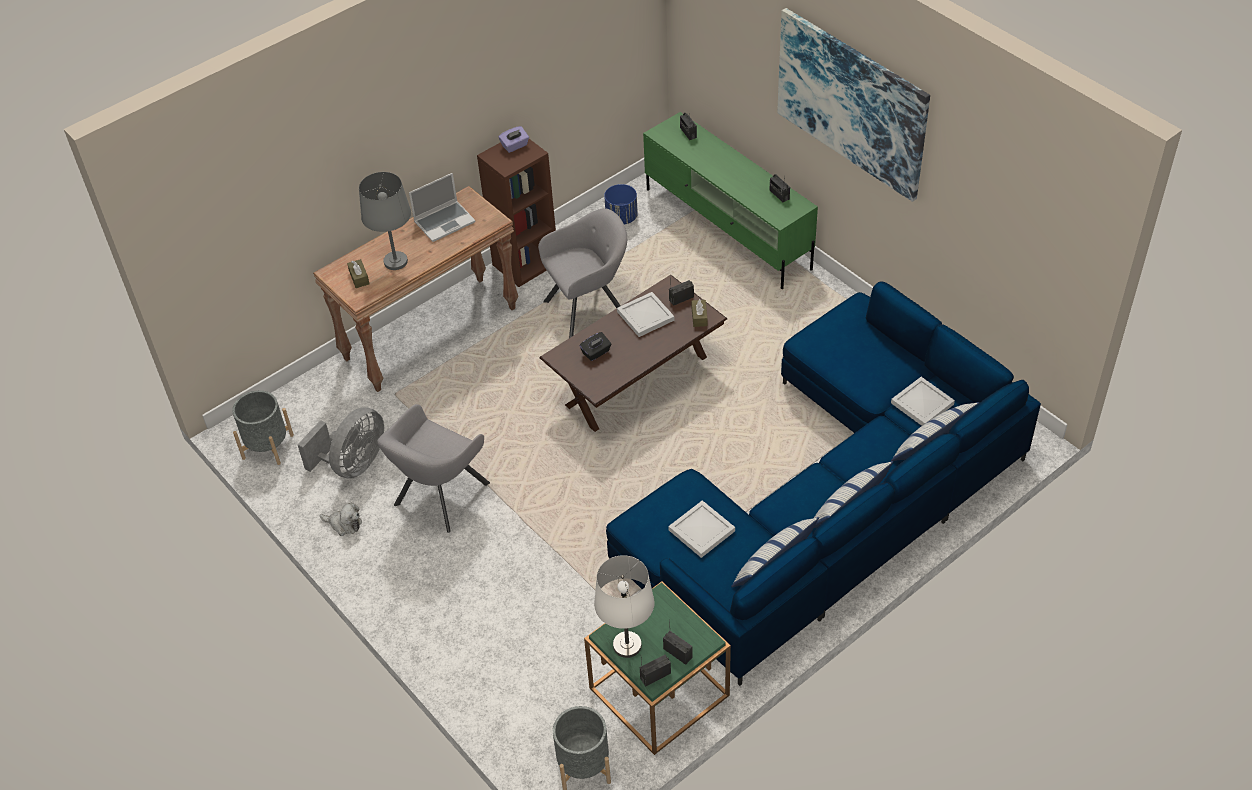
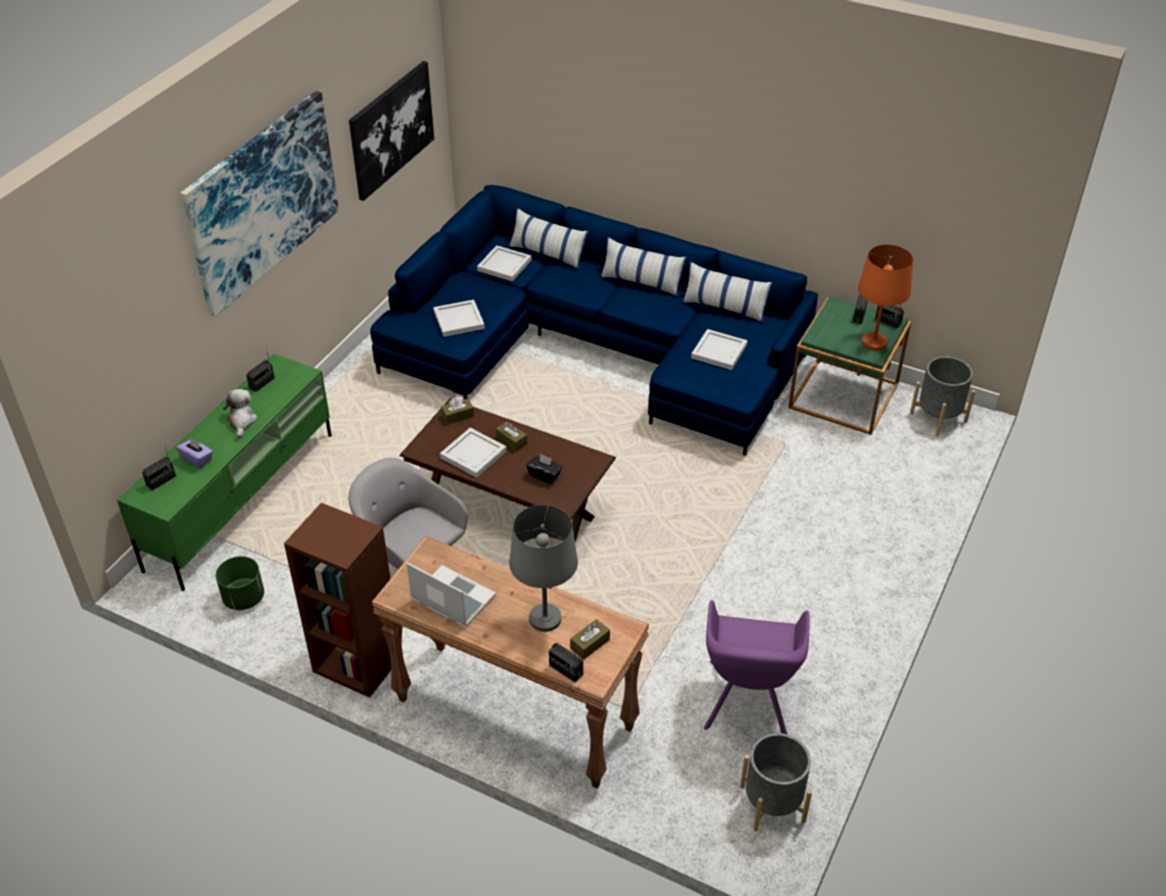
camera: 115 degrees left, 5 degrees down
grey fan [298,407,384,479] -> purple armchair [704,600,810,734]
plush toy [319,502,362,536] -> plush toy moved to [223,389,258,438]
grey armchair [377,404,490,533] -> none
purple tissue box [499,126,529,153] -> purple tissue box moved to [176,438,213,469]
white table lamp [594,555,655,658] -> orange table lamp [858,244,913,351]
blue planter [604,184,638,225] -> green planter [216,556,264,610]
radio [669,275,694,306] -> radio moved to [549,643,583,682]
none -> picture [349,61,434,201]
none -> white tray [433,300,485,337]
none -> brown tissue box [496,421,527,451]

